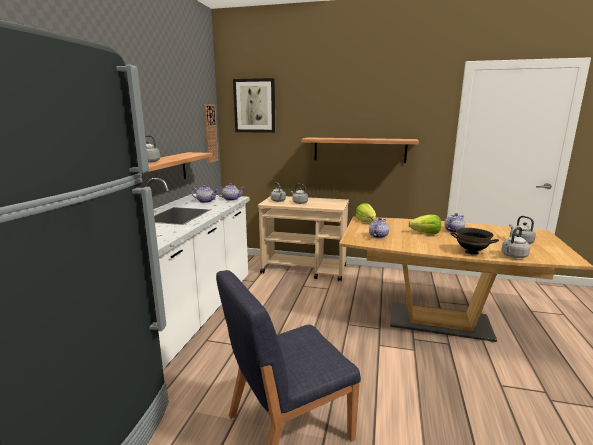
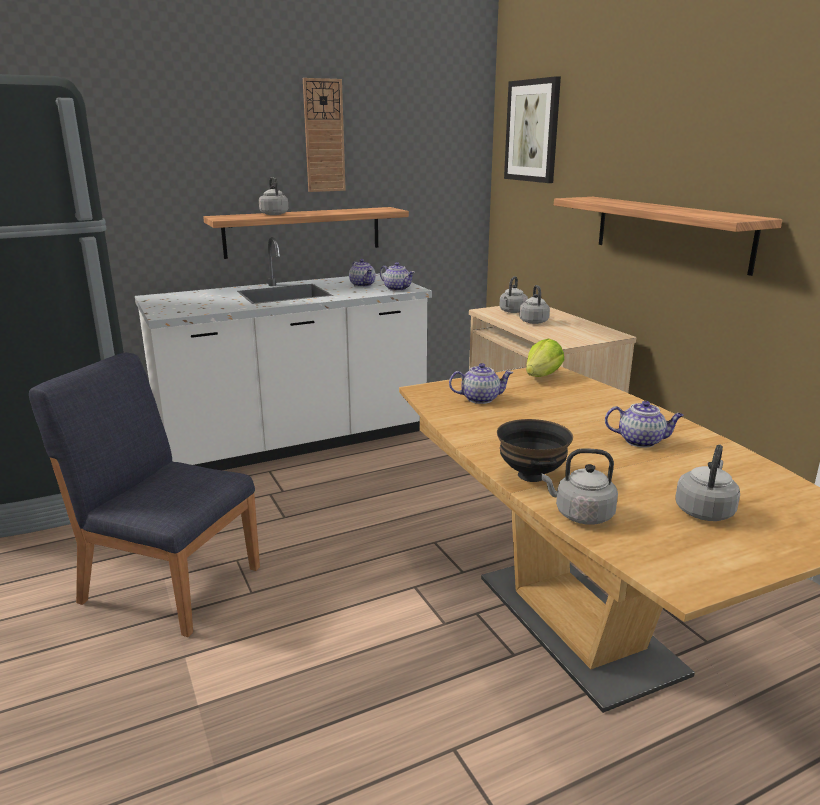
camera: 50 degrees right, 5 degrees up
wall clock [204,104,218,163] -> wall clock moved to [303,78,346,192]
lettuce [409,214,441,234] -> none

